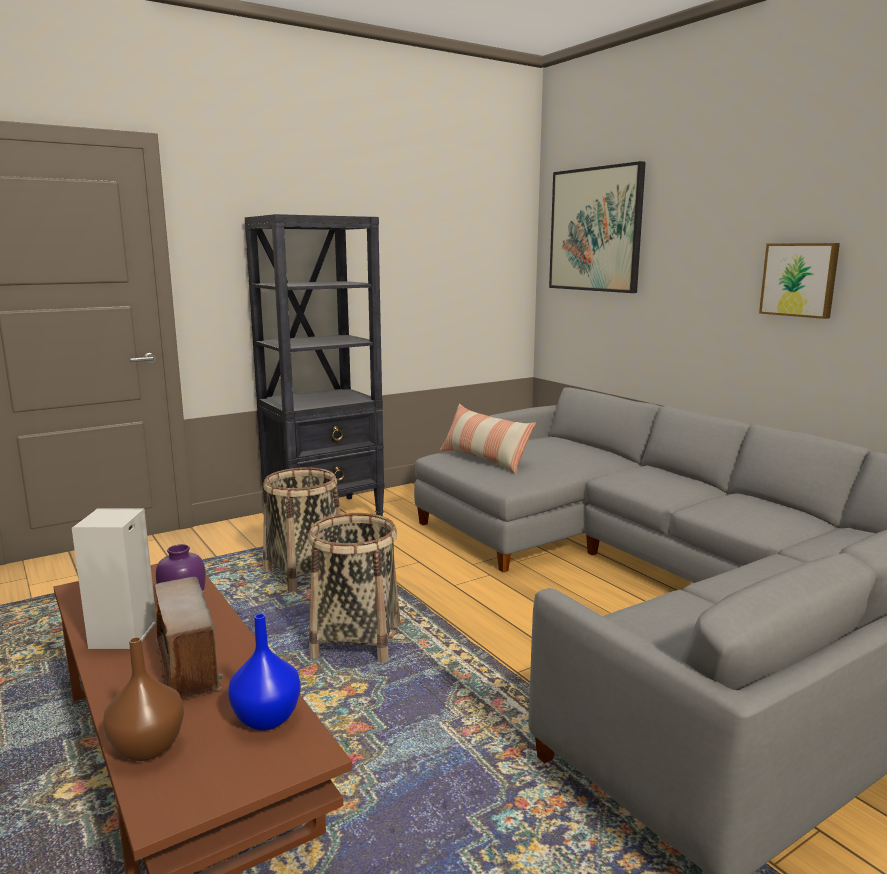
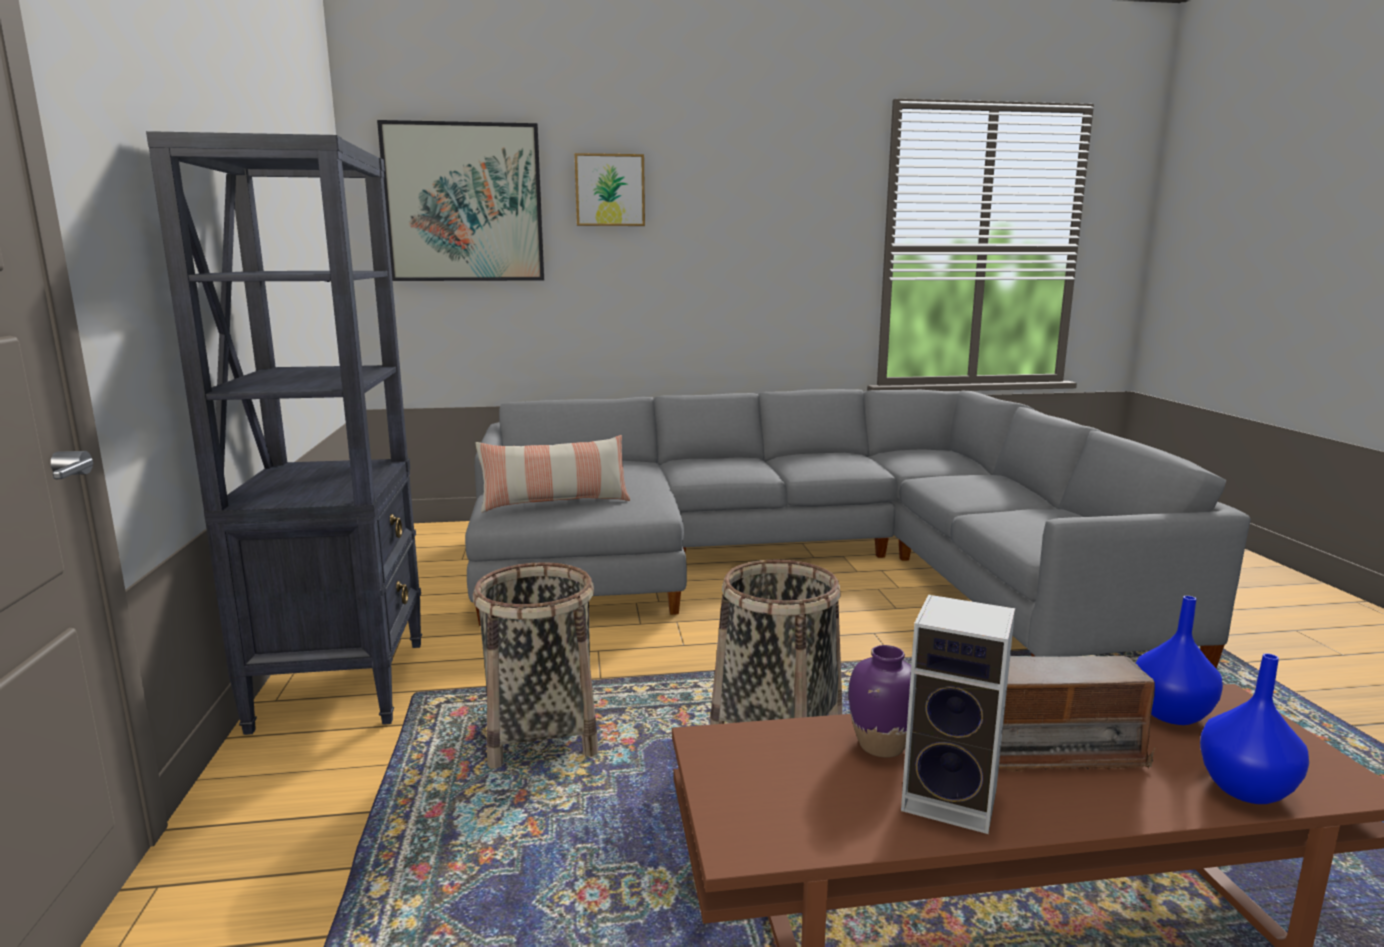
camera: 65 degrees left, 0 degrees up
brown vase [103,637,184,761] -> blue vase [1200,653,1309,804]
picture [759,243,840,319] -> picture moved to [574,153,645,226]

